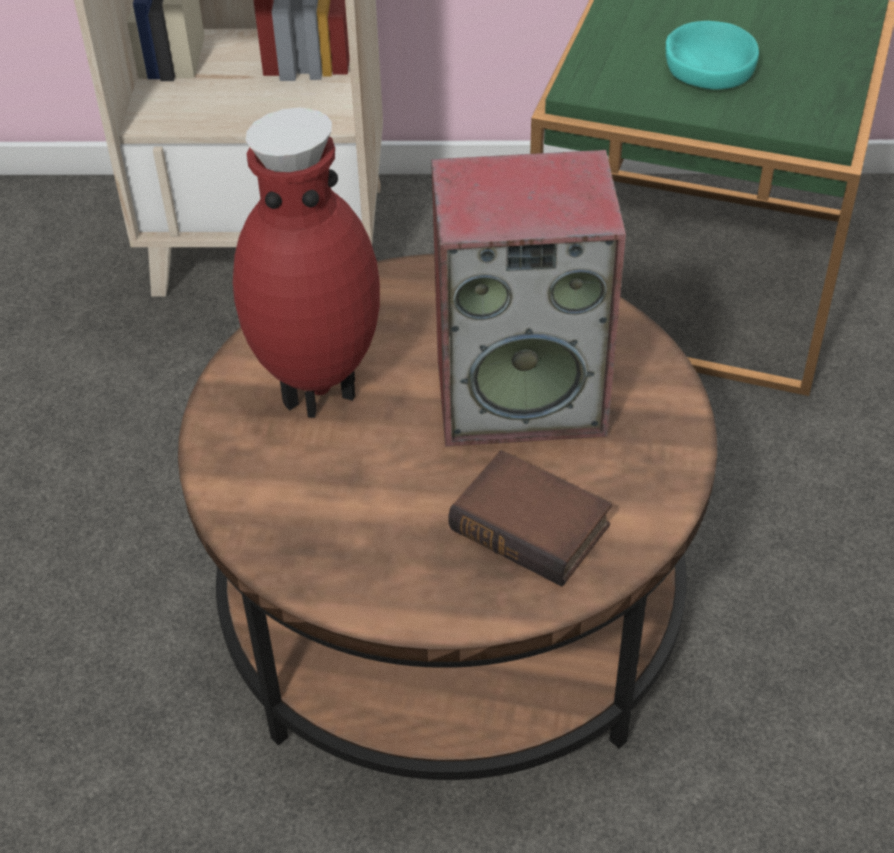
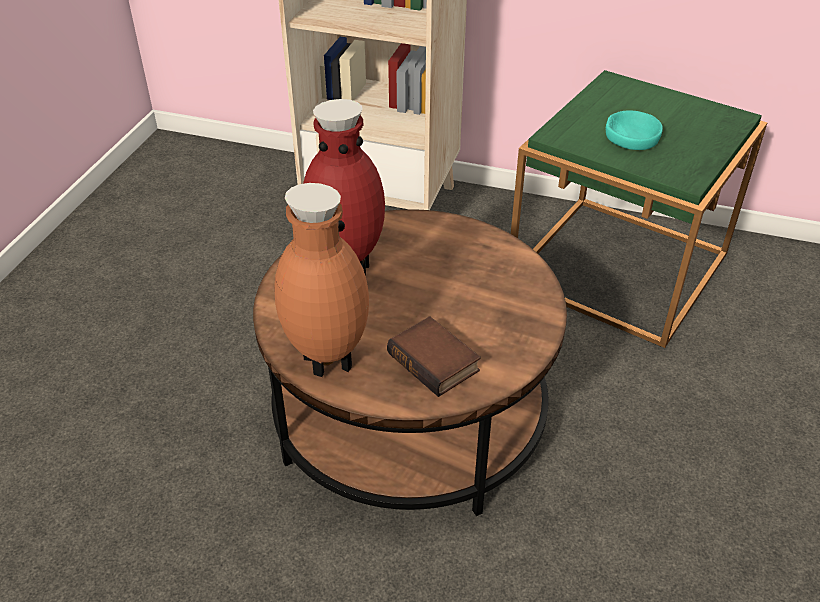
camera: 15 degrees right, 5 degrees down
speaker [431,150,626,446] -> none
none -> brown vase [274,183,369,377]

